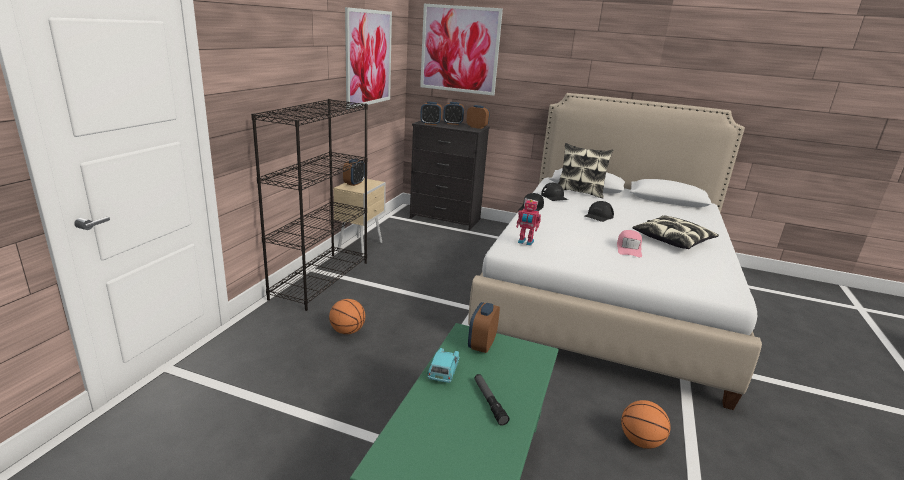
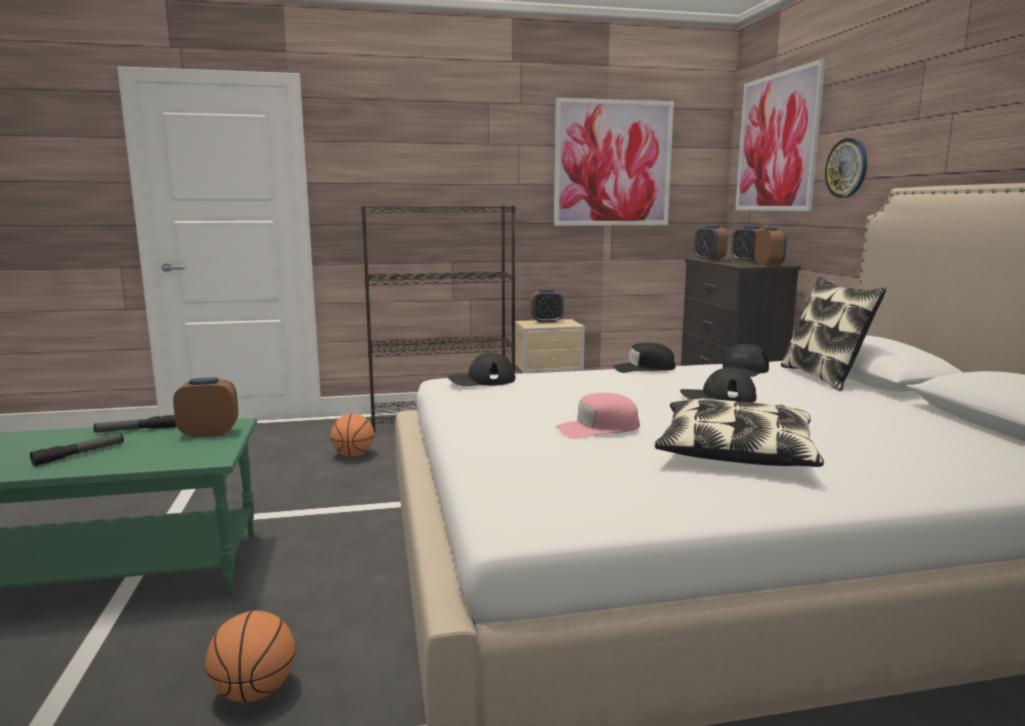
camera: 60 degrees right, 10 degrees down
turquoise toy car [427,348,460,383] -> flashlight [94,415,177,433]
toy robot [516,200,541,246] -> black cap [447,353,515,386]
none -> wall clock [825,138,867,198]

